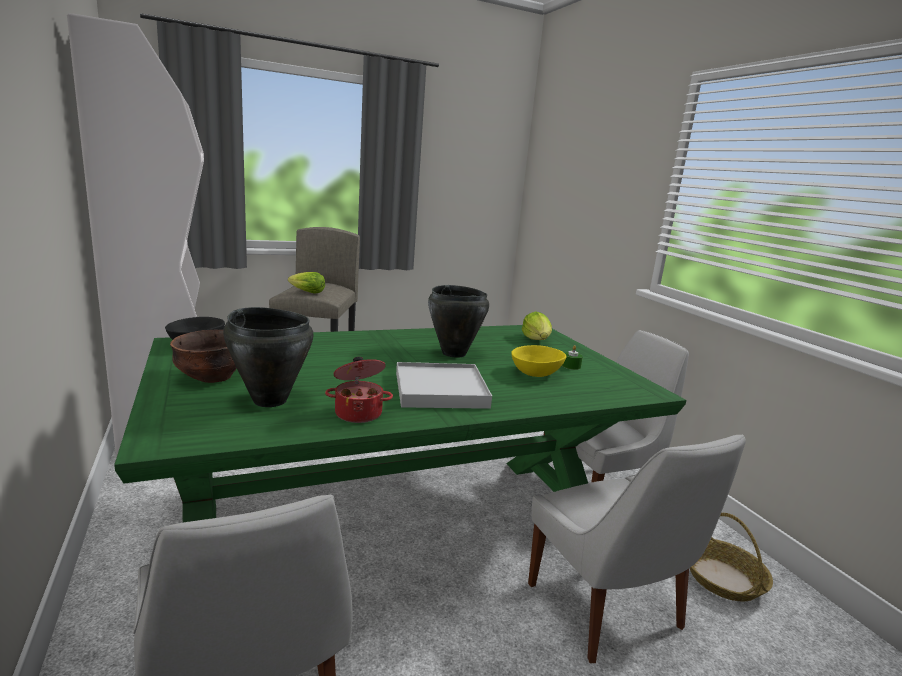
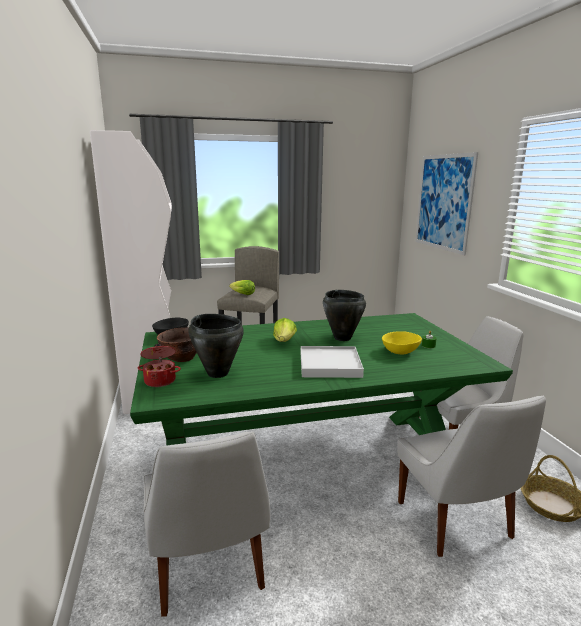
camera: 10 degrees right, 0 degrees up
cooking pot [325,357,393,423] -> cooking pot moved to [138,344,181,387]
lettuce [522,311,552,340] -> lettuce moved to [273,318,297,342]
none -> picture [415,152,478,255]

